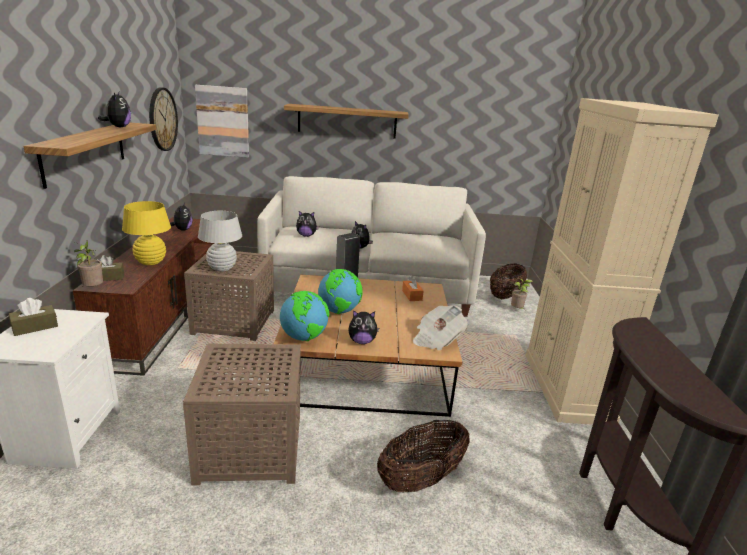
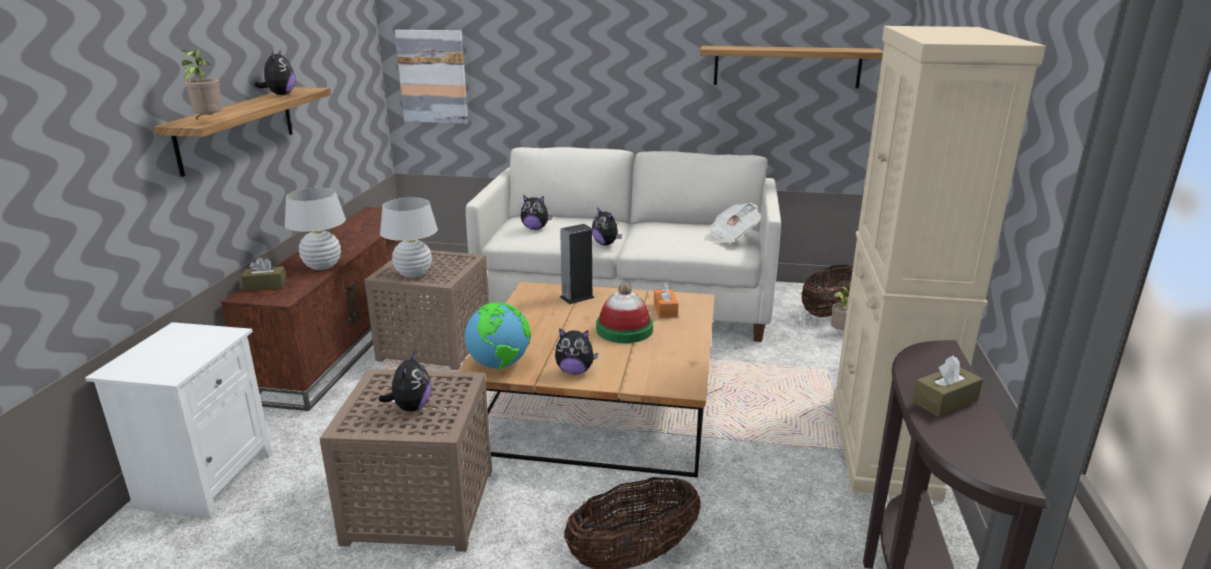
camera: 10 degrees right, 0 degrees up
brown tissue box [9,298,58,336] -> brown tissue box moved to [912,356,983,417]
potted plant [74,240,103,286] -> potted plant moved to [181,50,223,119]
yellow table lamp [122,201,171,265] -> white table lamp [285,188,346,270]
wall clock [149,87,178,151] -> none
plush toy [170,202,193,231] -> plush toy moved to [379,350,431,411]
shelf [284,104,409,139] -> shelf moved to [700,46,883,88]
globe [318,269,363,315] -> none
newspaper [413,305,468,350] -> newspaper moved to [704,203,761,243]
none -> hat [596,283,653,343]

